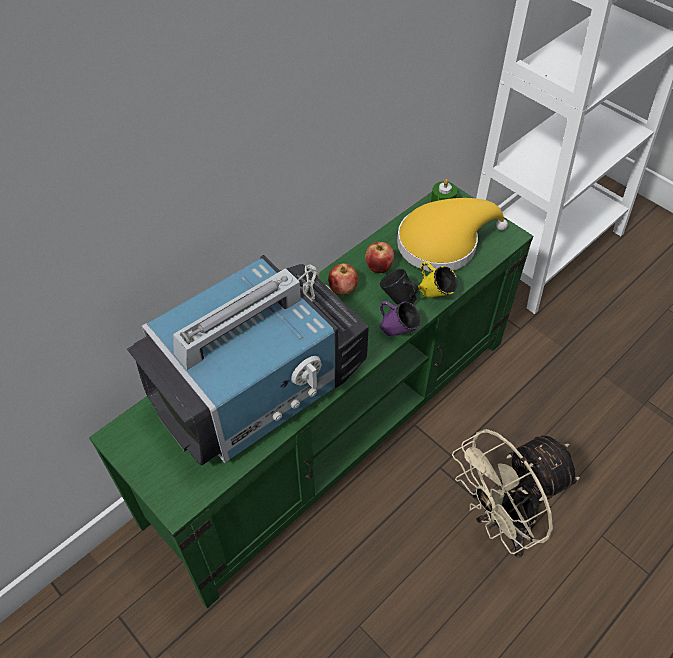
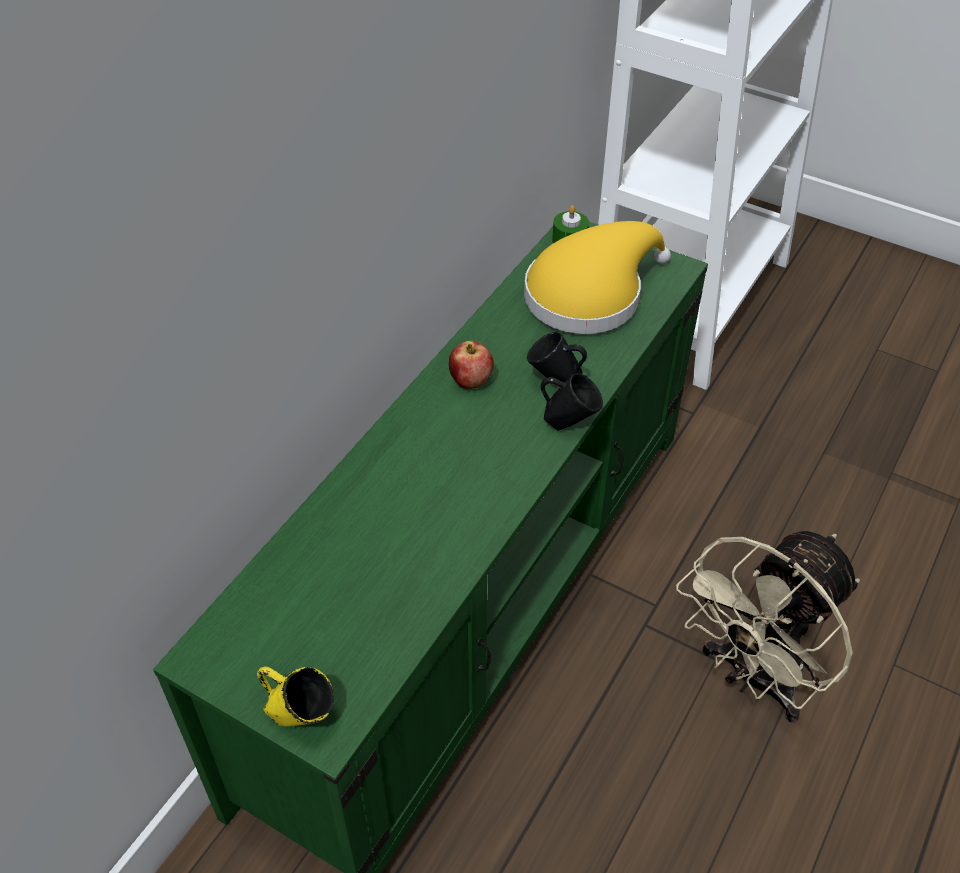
camera: 15 degrees left, 5 degrees down
television [127,255,369,466] -> none
apple [365,242,394,273] -> none
purple mug [380,301,420,336] -> black mug [540,373,603,430]
yellow mug [418,262,457,297] -> yellow mug moved to [257,666,334,727]

